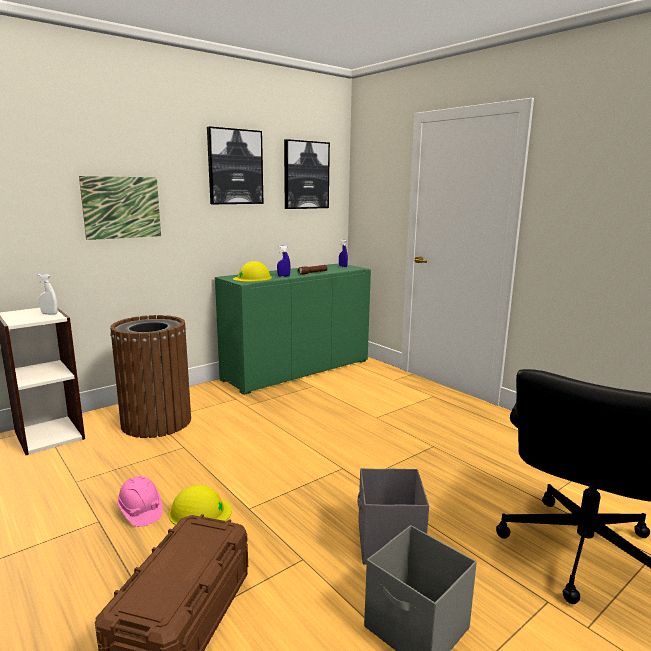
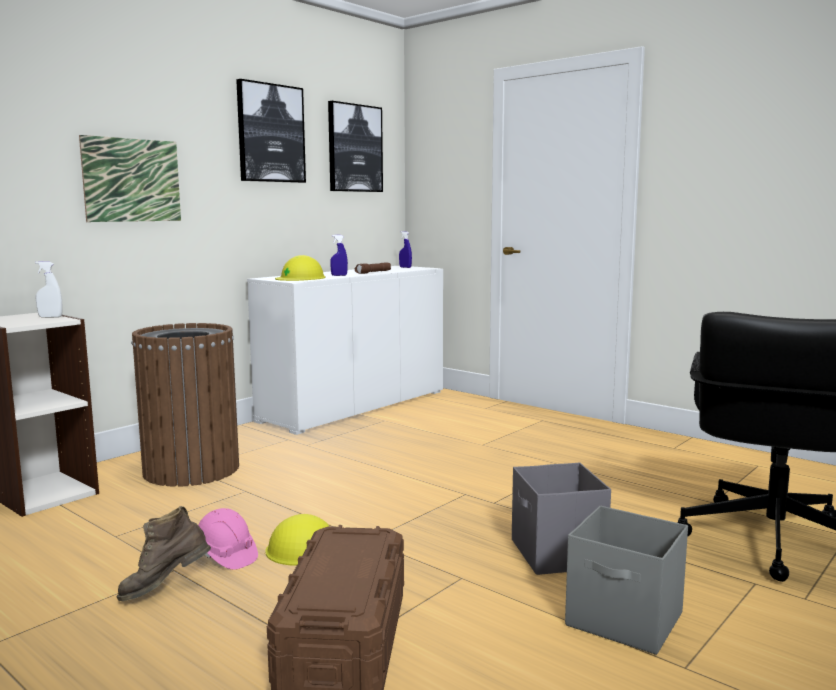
camera: 10 degrees left, 5 degrees down
green cabinet [215,263,371,395] -> white cabinet [247,266,443,435]
none -> brown boot [117,506,211,601]

